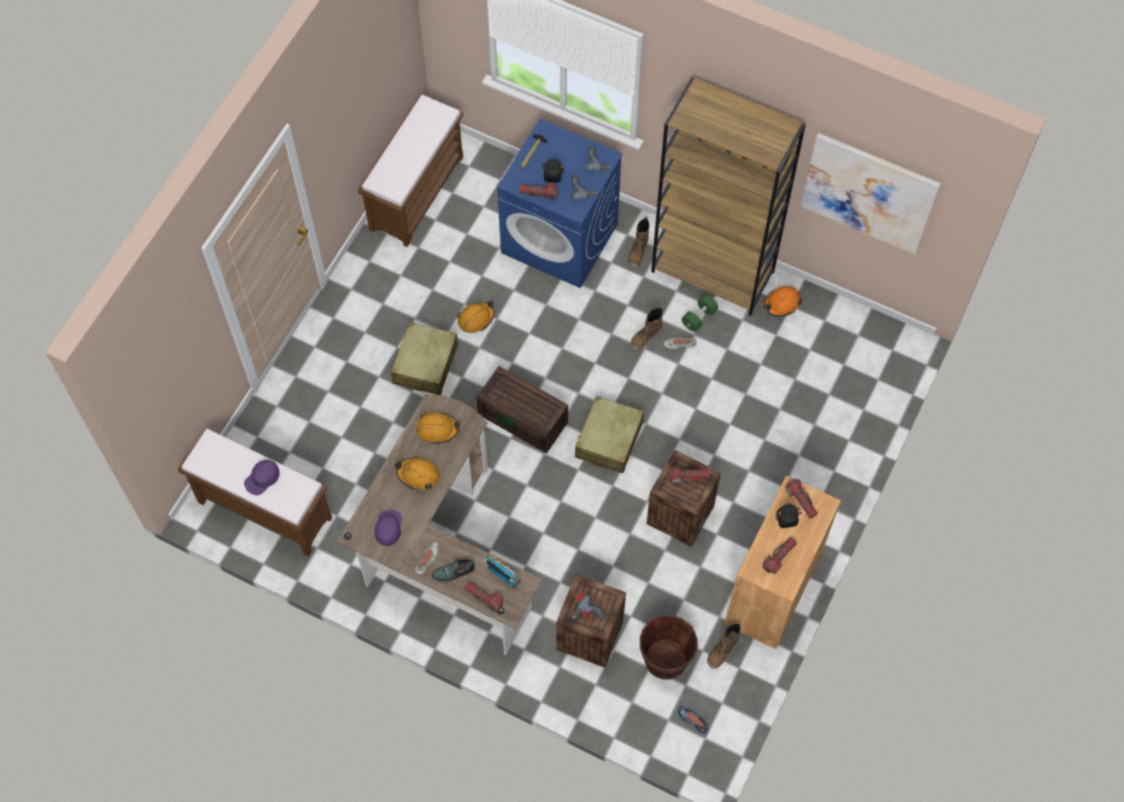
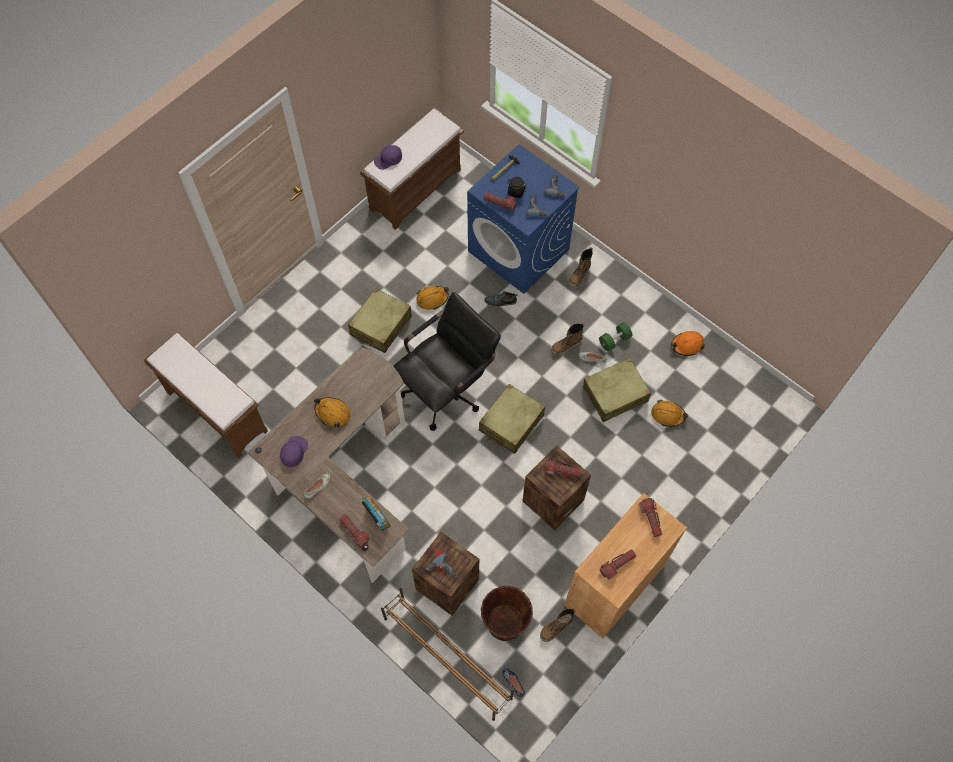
camera: 15 degrees right, 0 degrees up
purple cap [244,460,280,495] -> purple cap moved to [374,145,402,170]
orange hard hat [416,412,460,444] -> orange hard hat moved to [651,399,688,427]
shoe [432,559,475,582] -> shoe moved to [484,291,518,307]
brown storage box [477,366,568,454] -> black office chair [393,292,501,431]
brown bookcase [651,77,806,315] -> none
black jar [776,504,802,528] -> none
picture [801,133,941,254] -> none
none -> brown shoe rack [381,588,514,721]
none -> beige suitcase [583,358,651,422]

